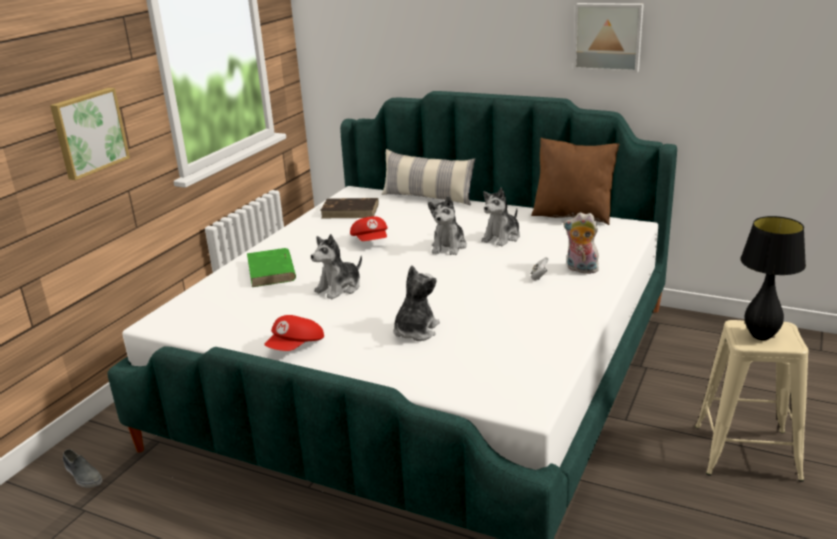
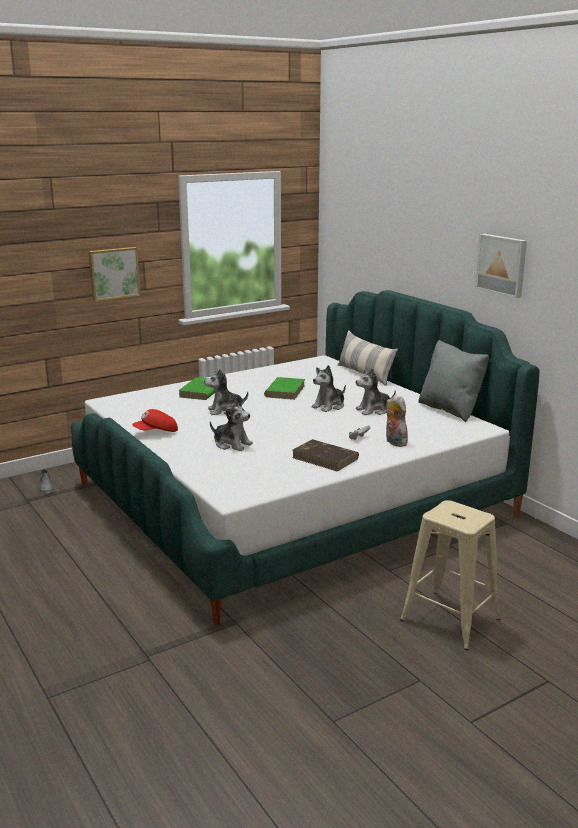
camera: 30 degrees right, 5 degrees down
brown book [320,198,379,218] -> brown book moved to [292,439,359,472]
red cap [350,216,388,241] -> green book [264,377,305,400]
plush toy [393,265,440,341] -> plush toy turned 60 degrees clockwise [210,397,253,451]
brown pillow [531,138,619,225] -> grey pillow [418,340,489,422]
black table lamp [740,216,806,340] -> none

